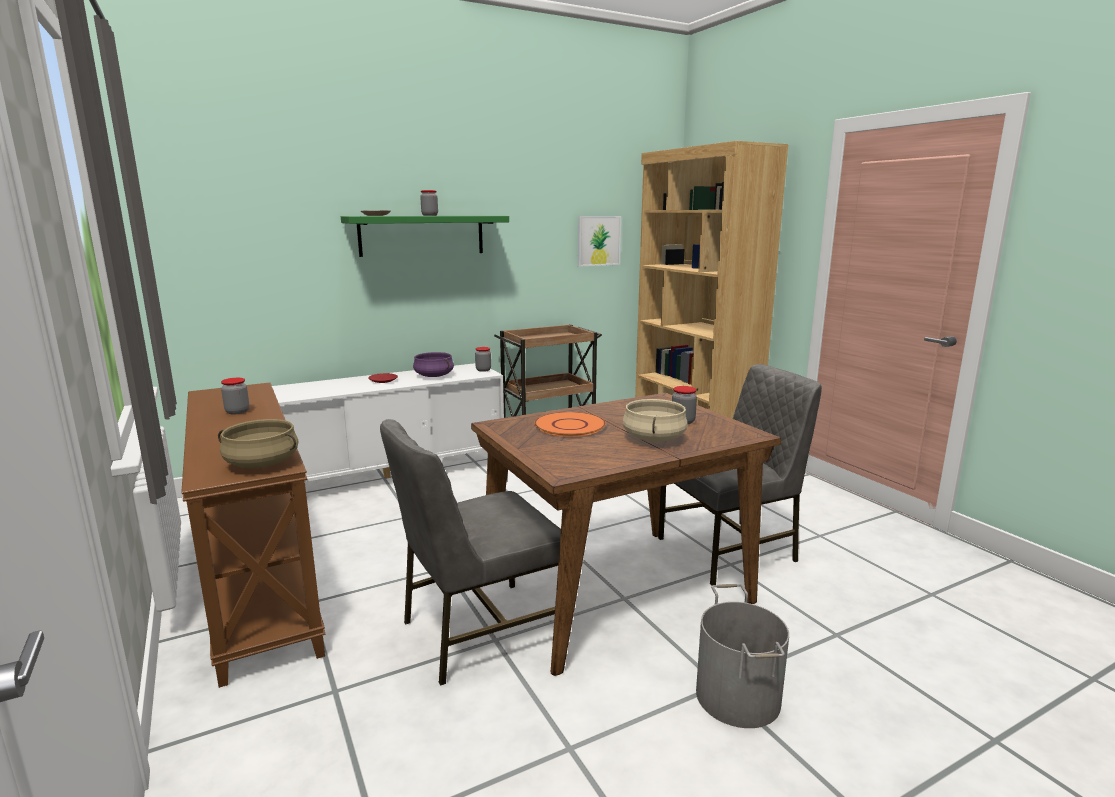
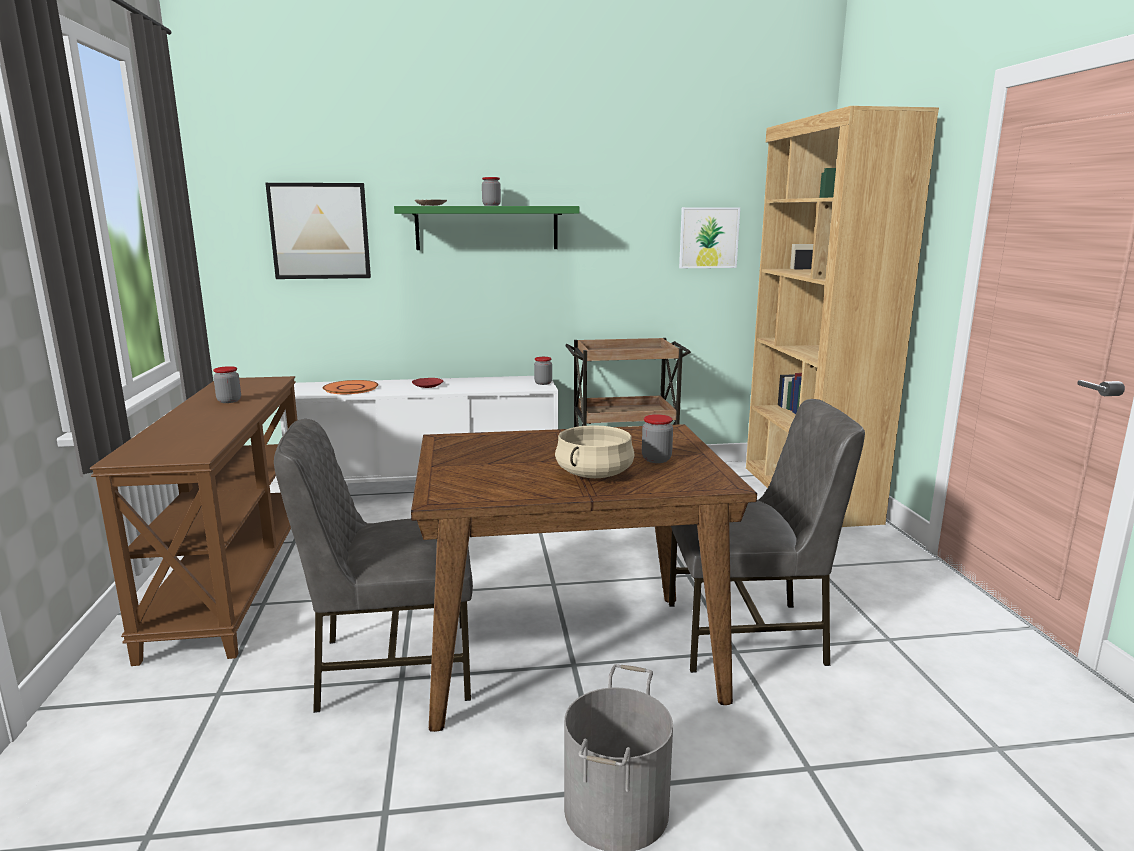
camera: 20 degrees right, 0 degrees up
beige cooking pot [218,419,299,468] -> none
purple cooking pot [413,352,454,377] -> none
orange plate [534,412,606,437] -> orange plate moved to [323,380,378,394]
none -> picture [265,183,371,279]

